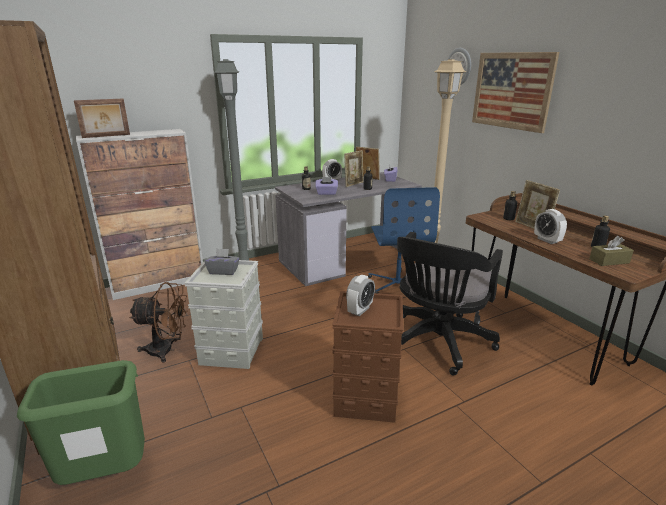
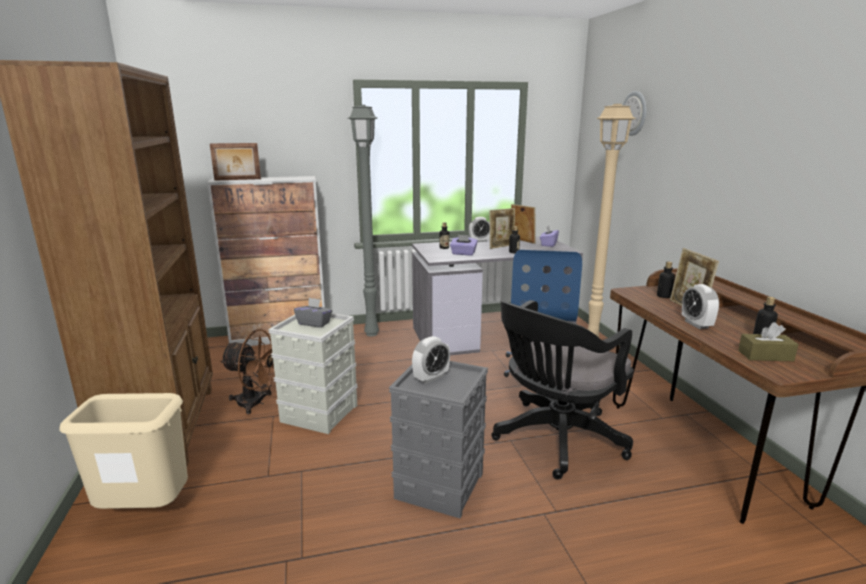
camera: 15 degrees right, 5 degrees down
green trash can [17,360,145,485] -> beige trash can [60,393,188,509]
brown storage box [332,291,403,423] -> grey storage box [389,361,488,519]
picture [472,52,559,133] -> none

